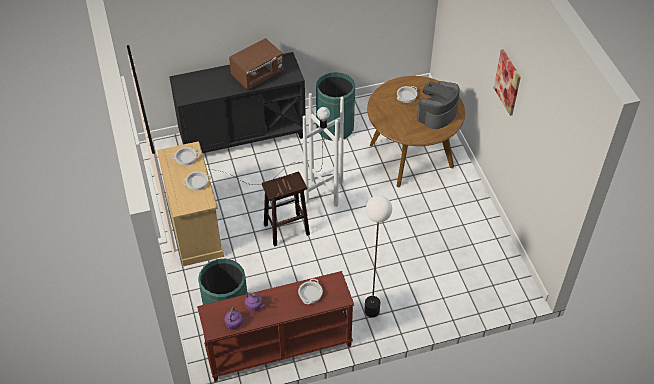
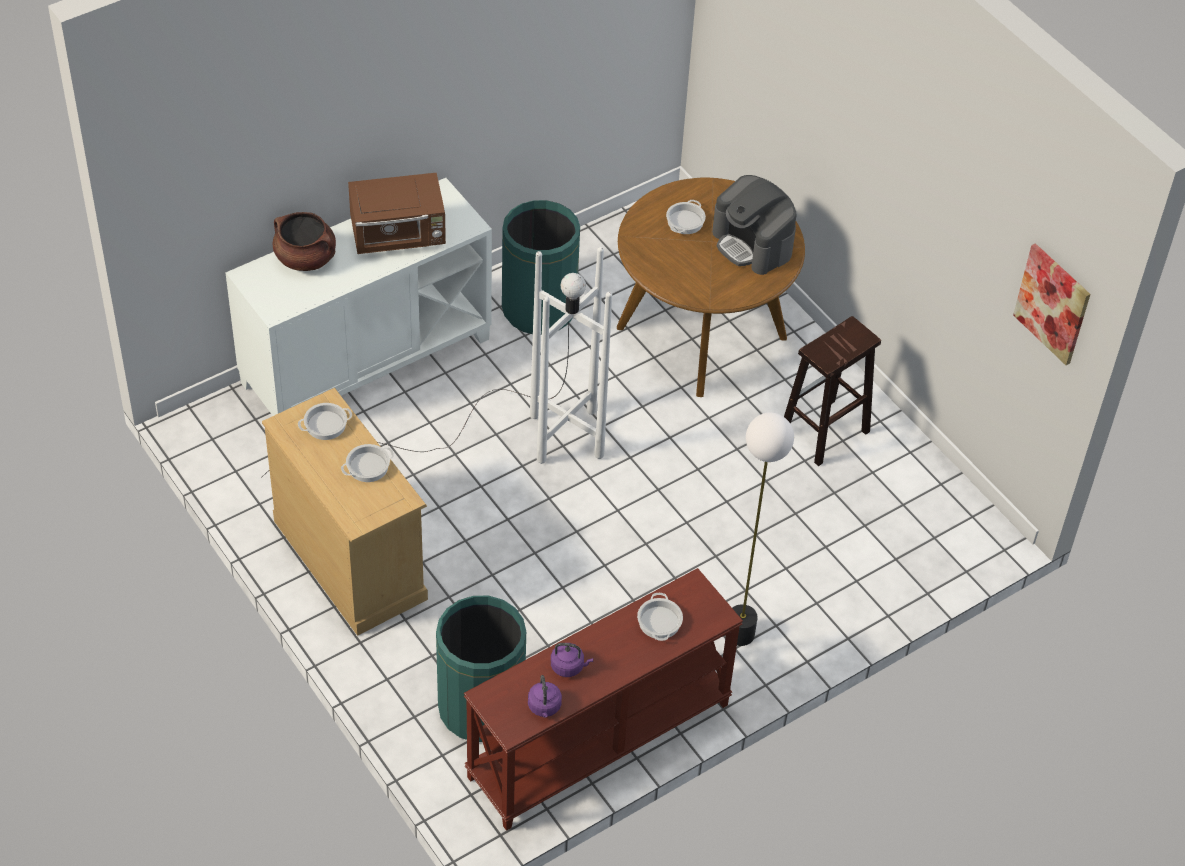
camera: 20 degrees left, 0 degrees up
black cabinet [169,52,306,153] -> white cabinet [226,178,492,416]
brown microwave [229,38,284,89] -> brown microwave turned 45 degrees clockwise [348,172,446,254]
brown stool [262,171,310,247] -> brown stool moved to [784,316,881,466]
coffee machine [417,81,460,129] -> coffee machine turned 60 degrees counterclockwise [712,175,797,275]
picture [494,49,521,116] -> picture moved to [1013,243,1090,365]
none -> brown cooking pot [273,212,336,271]

